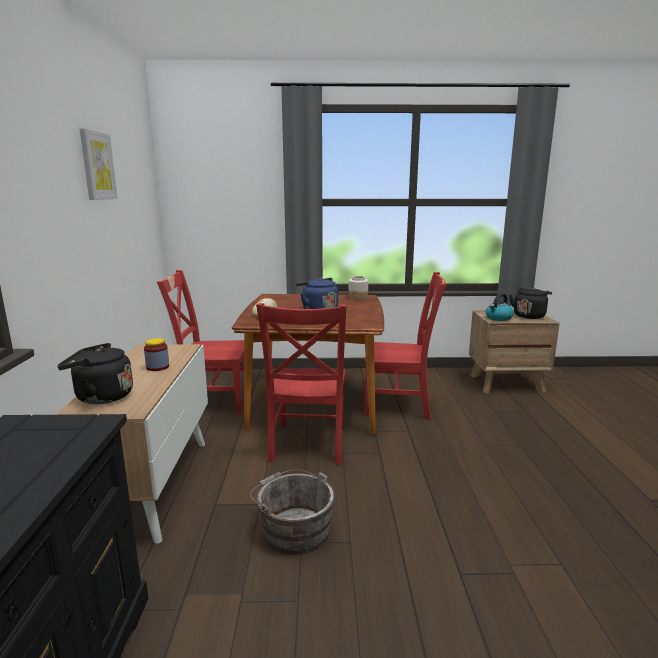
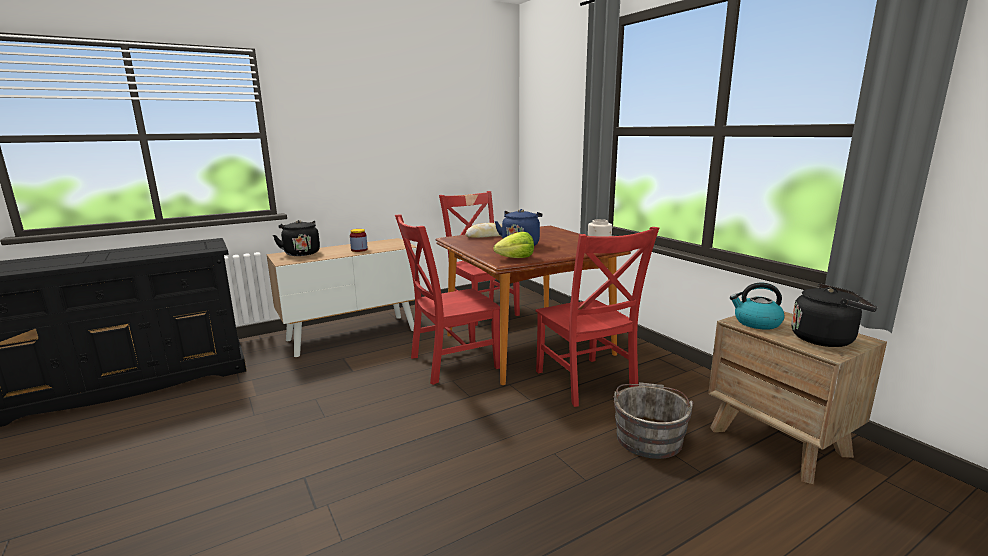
camera: 60 degrees right, 0 degrees up
picture [80,128,118,200] -> none
grey bucket [250,469,335,555] -> grey bucket moved to [613,382,694,459]
none -> lettuce [493,232,534,258]

